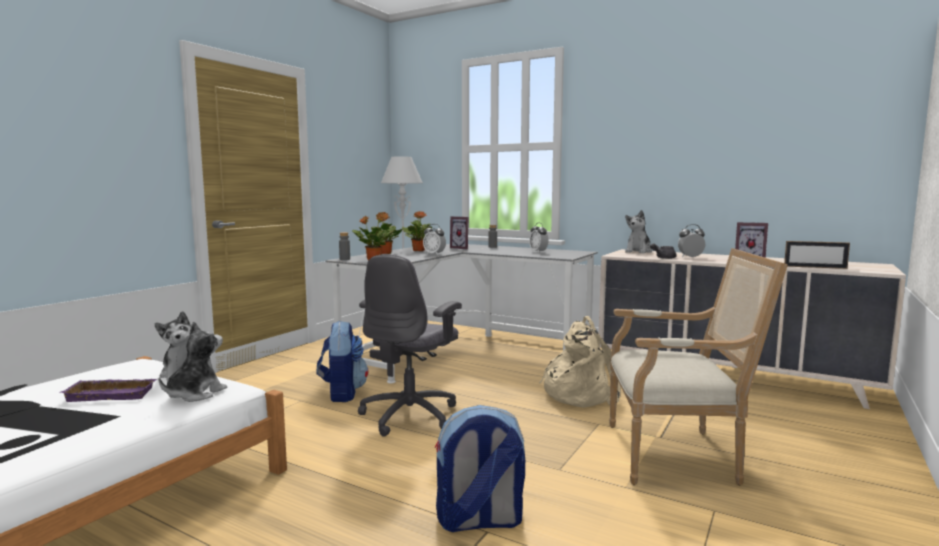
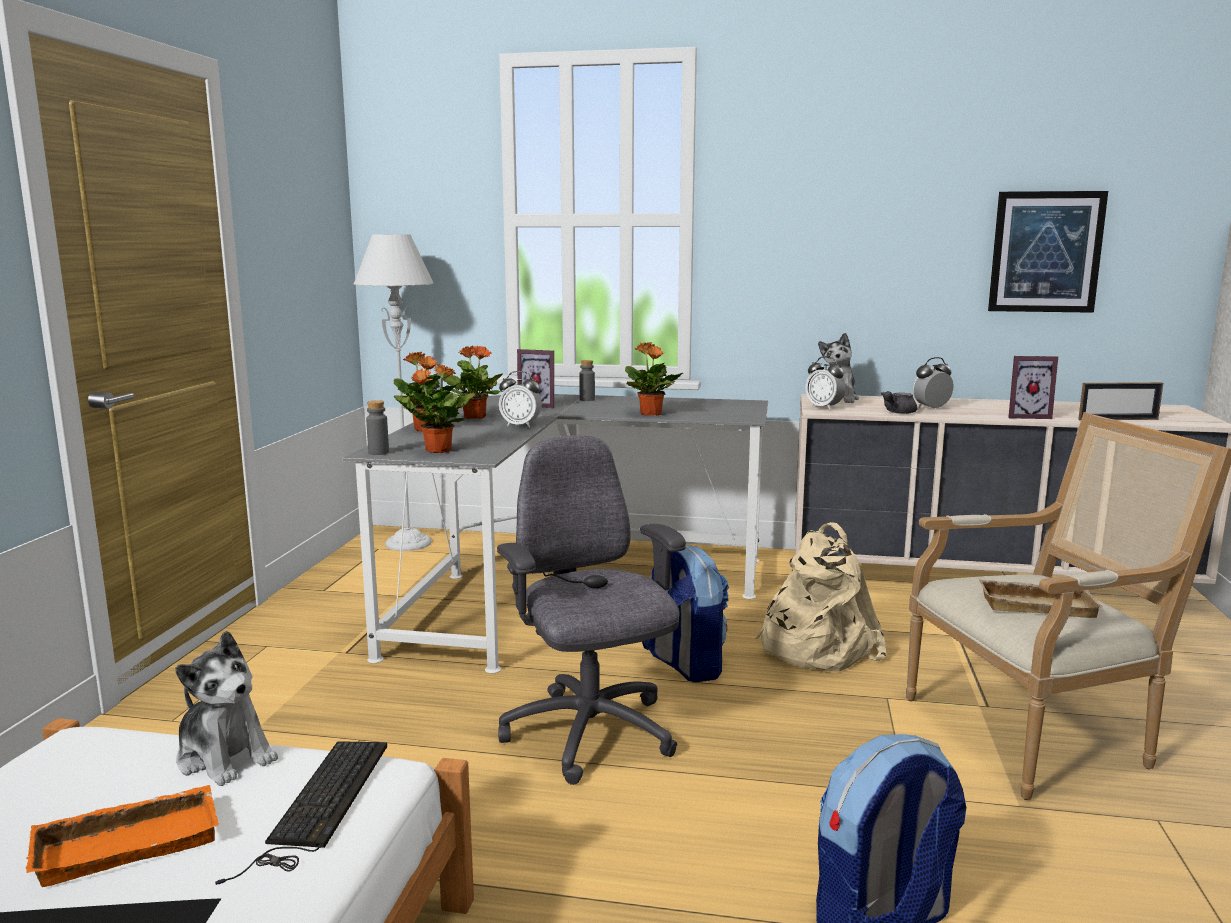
camera: 20 degrees left, 5 degrees up
purple tray [59,379,157,402] -> orange tray [26,785,219,887]
plush toy [158,321,227,402] -> keyboard [215,741,387,885]
backpack [317,321,368,402] -> backpack moved to [642,545,729,682]
grey office chair [358,254,462,437] -> grey office chair turned 150 degrees clockwise [497,435,686,785]
alarm clock [529,223,549,253] -> alarm clock moved to [805,356,846,410]
none -> potted plant [625,342,683,416]
none -> beige tray [979,579,1103,618]
none -> picture [988,191,1108,313]

